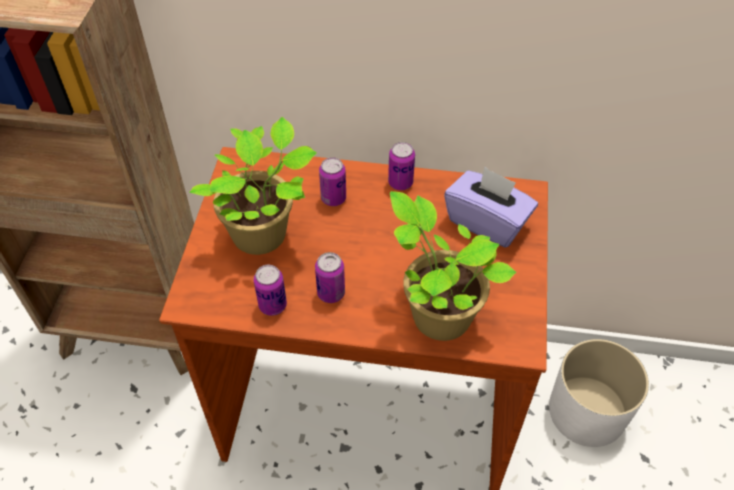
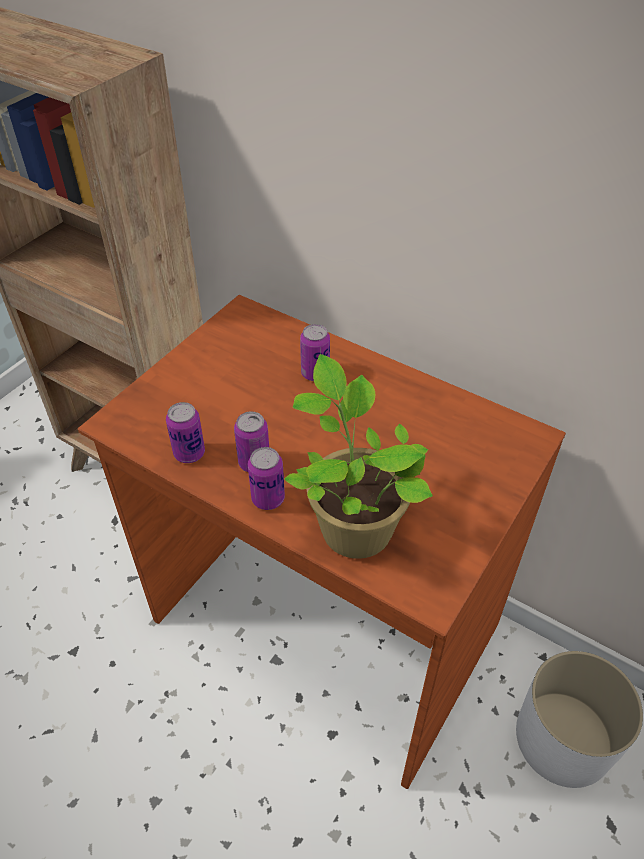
camera: 25 degrees right, 5 degrees down
potted plant [189,117,316,255] -> none
can [388,142,415,190] -> can moved to [248,447,285,510]
purple tissue box [444,166,538,248] -> none

